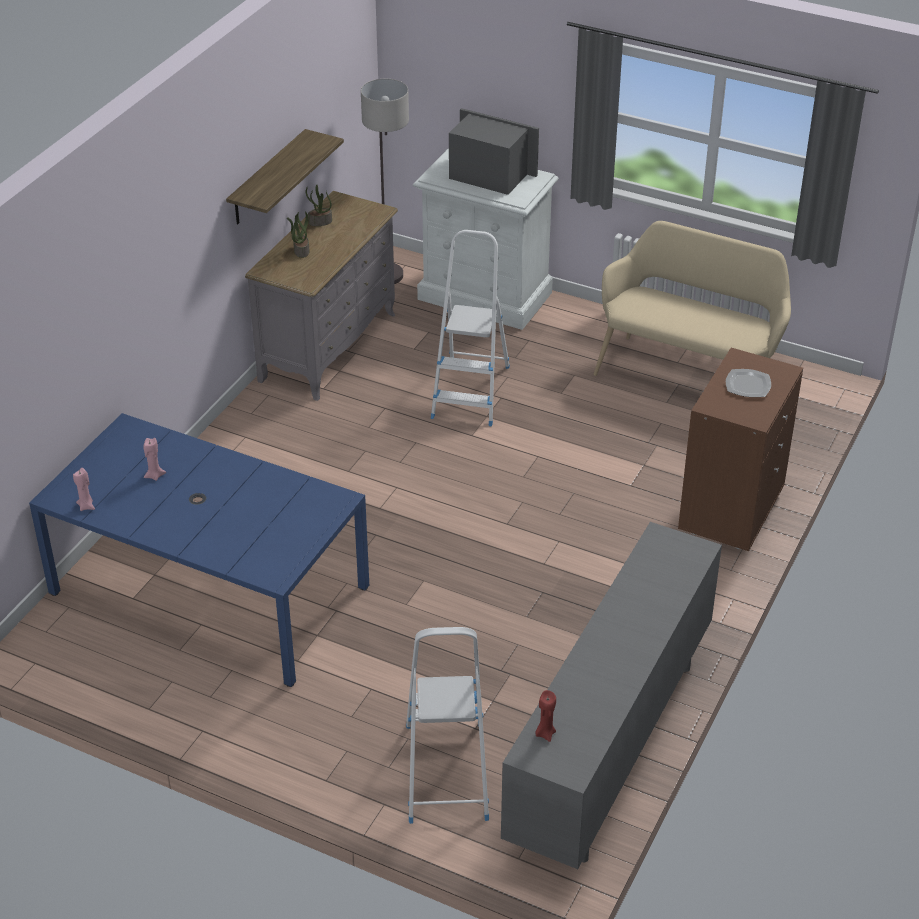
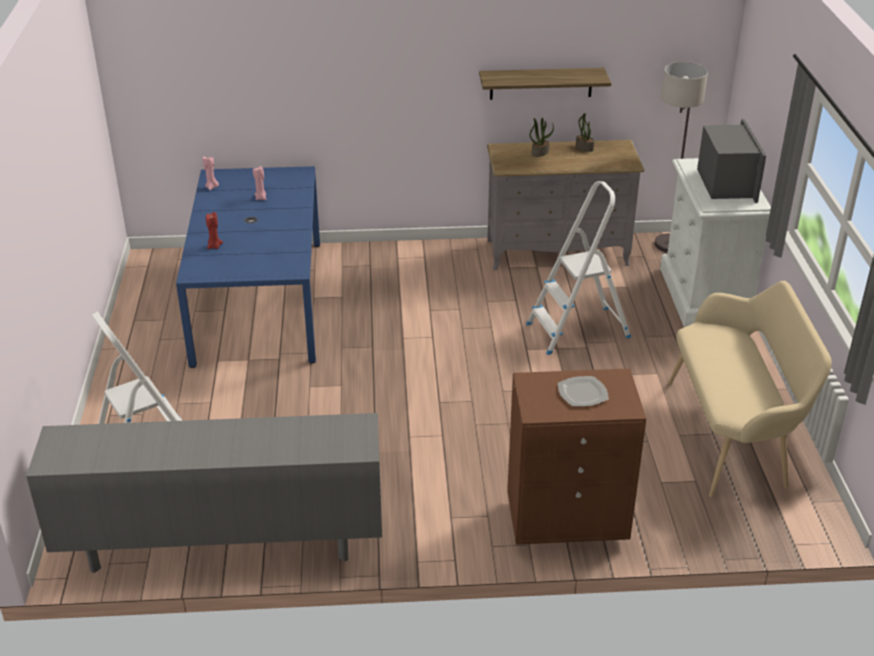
camera: 60 degrees right, 5 degrees down
red candle [535,690,556,742] -> red candle moved to [206,212,223,249]

